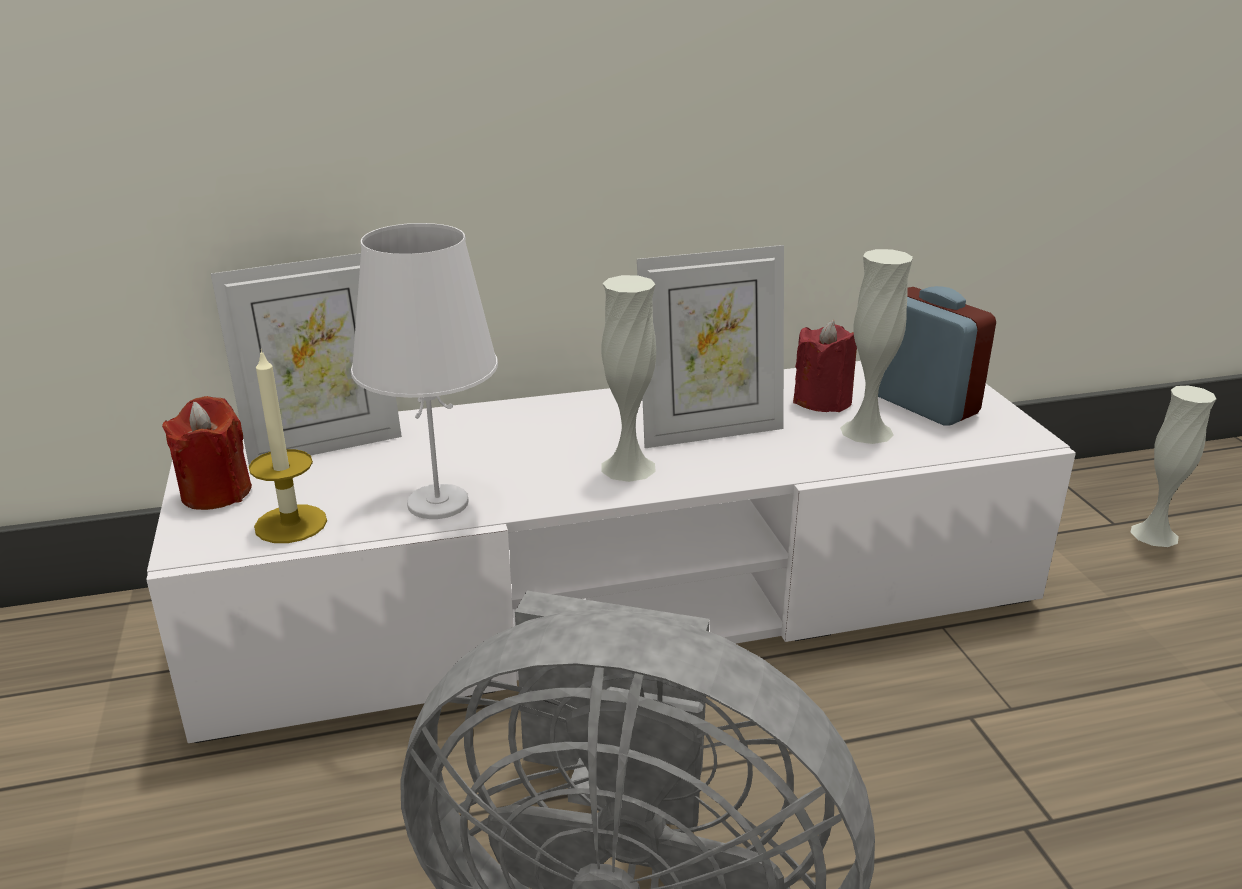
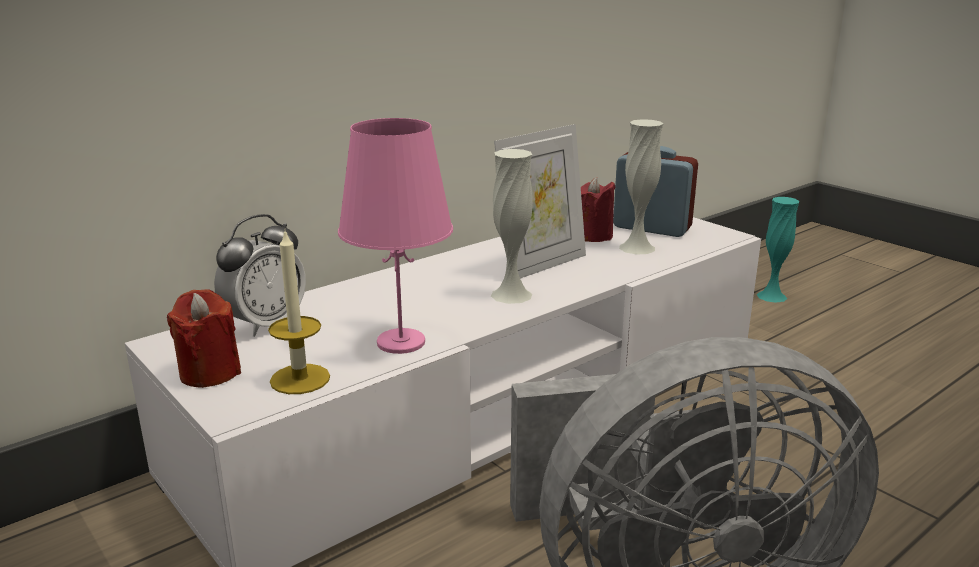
camera: 25 degrees left, 5 degrees down
picture frame [211,253,402,465] -> alarm clock [214,214,306,337]
white table lamp [351,223,498,519] -> pink table lamp [338,118,453,354]
white vase [1130,386,1217,547] -> turquoise vase [757,197,799,303]

